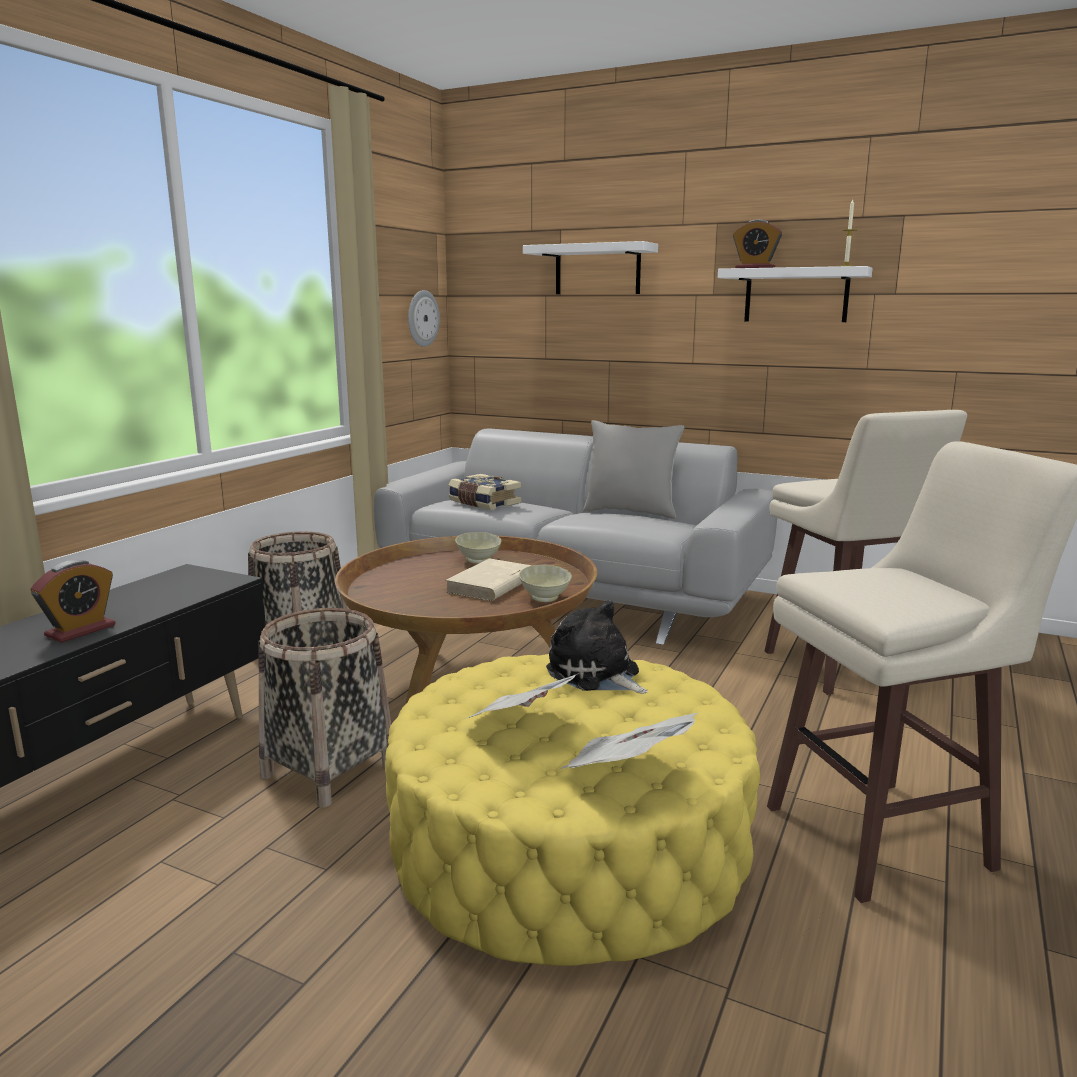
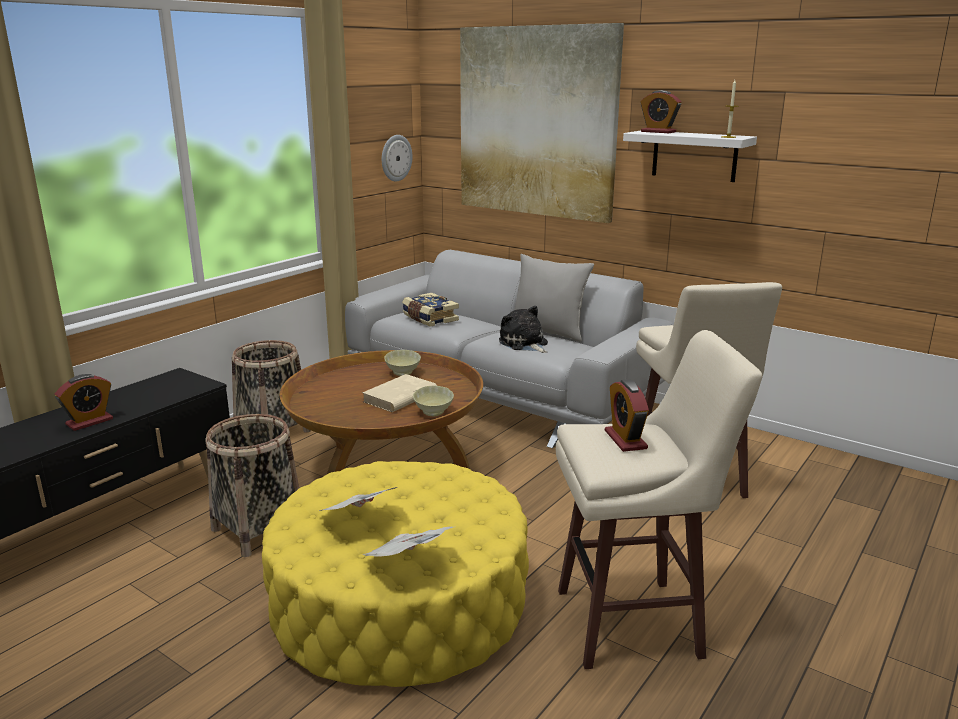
camera: 10 degrees right, 5 degrees up
white shelf [523,241,658,294] -> picture [460,23,624,223]
plush toy [546,600,648,693] -> plush toy moved to [499,306,548,353]
none -> alarm clock [605,379,649,452]

